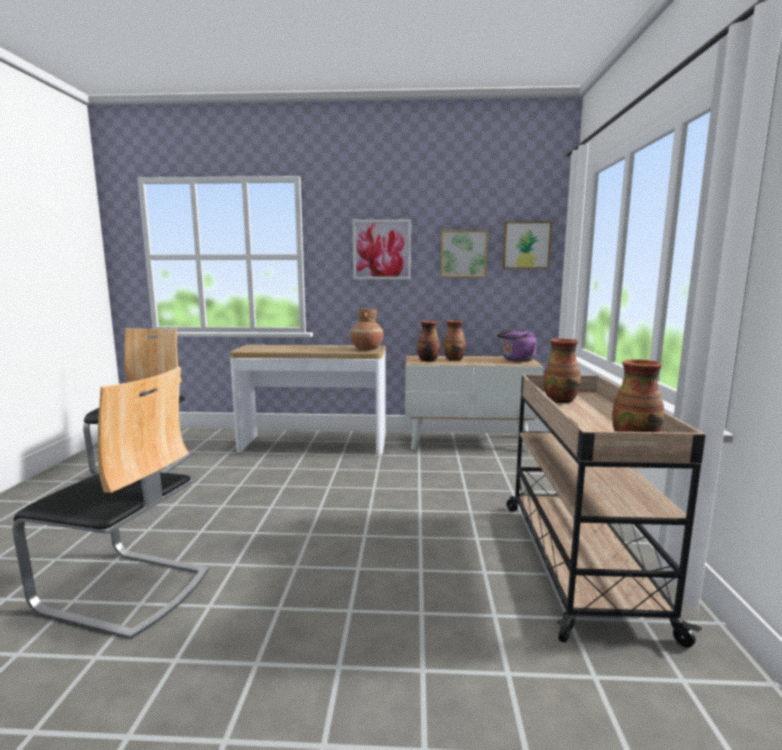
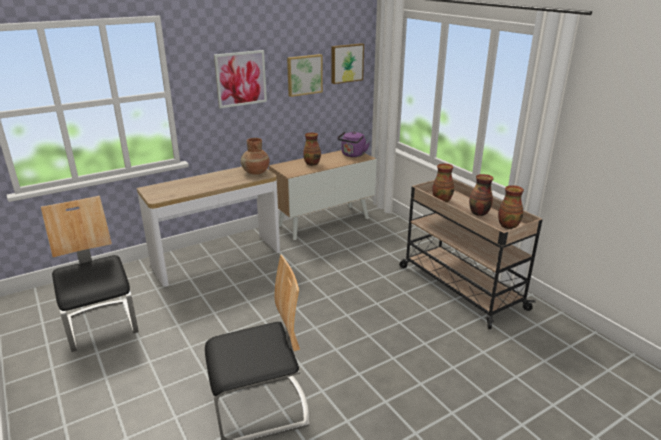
camera: 35 degrees left, 15 degrees up
vase [417,321,440,362] -> vase moved to [469,174,494,216]

